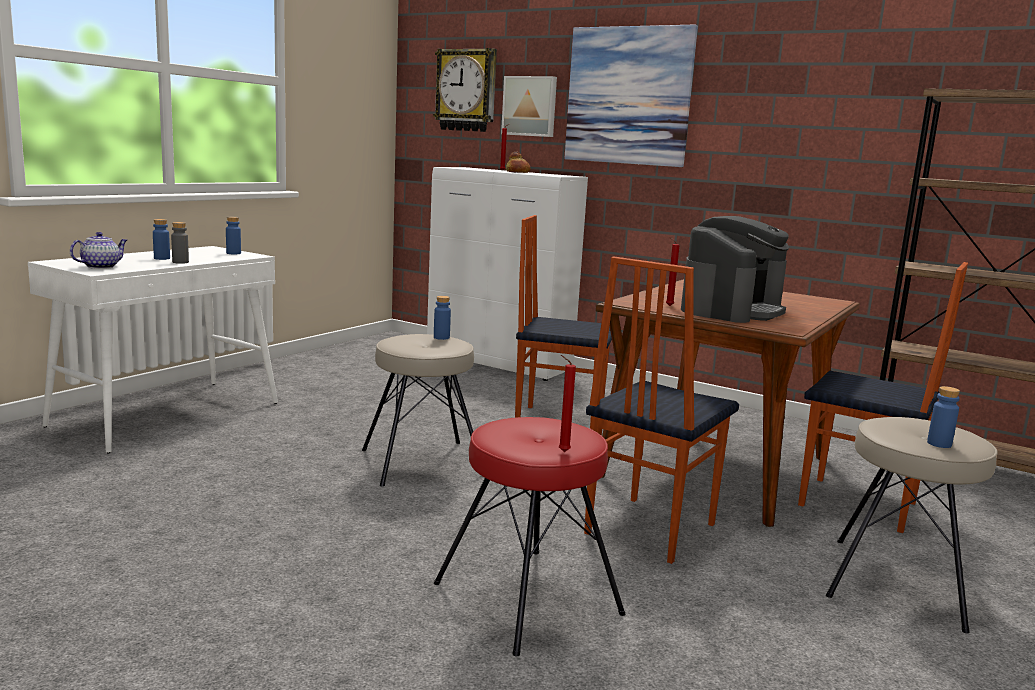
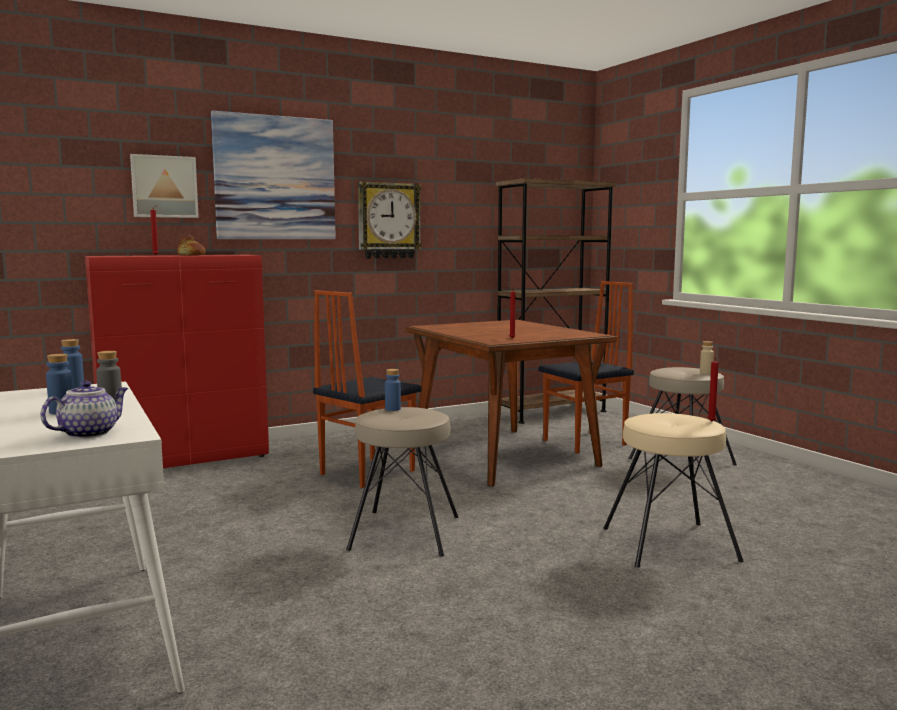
camera: 60 degrees left, 5 degrees down
teapot [70,232,127,269] -> teapot turned 60 degrees clockwise [40,381,128,439]
white cabinet [427,167,588,381] -> red cabinet [85,255,269,468]
wall clock [433,48,497,132] -> wall clock moved to [358,181,422,259]
red stool [434,417,625,656] -> beige stool [603,413,744,568]
chair [584,256,739,564] -> none
coffee machine [681,216,789,323] -> none
blue bottle [927,386,960,448] -> beige bottle [700,341,714,374]

